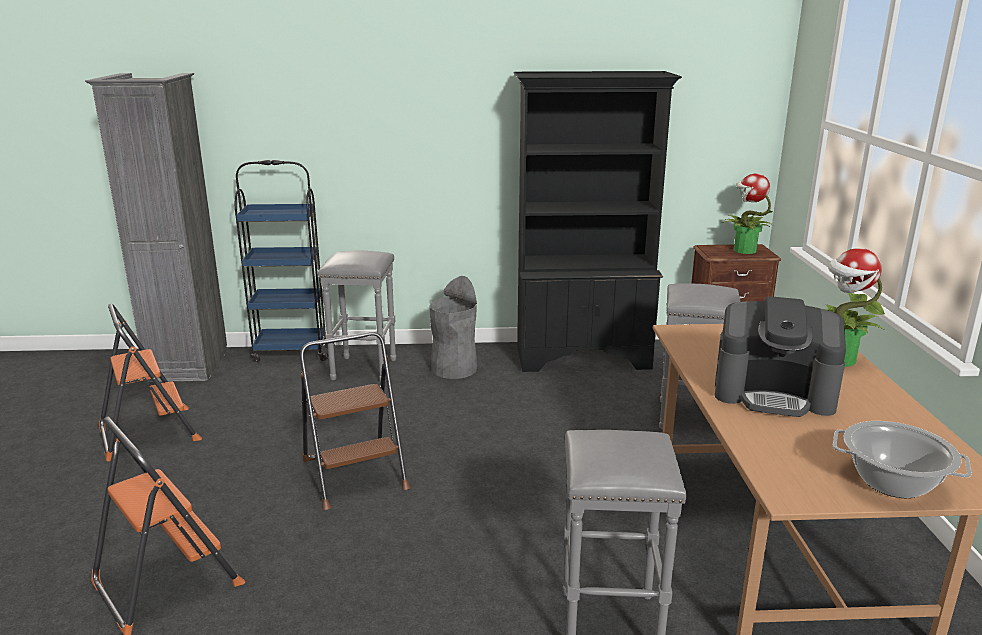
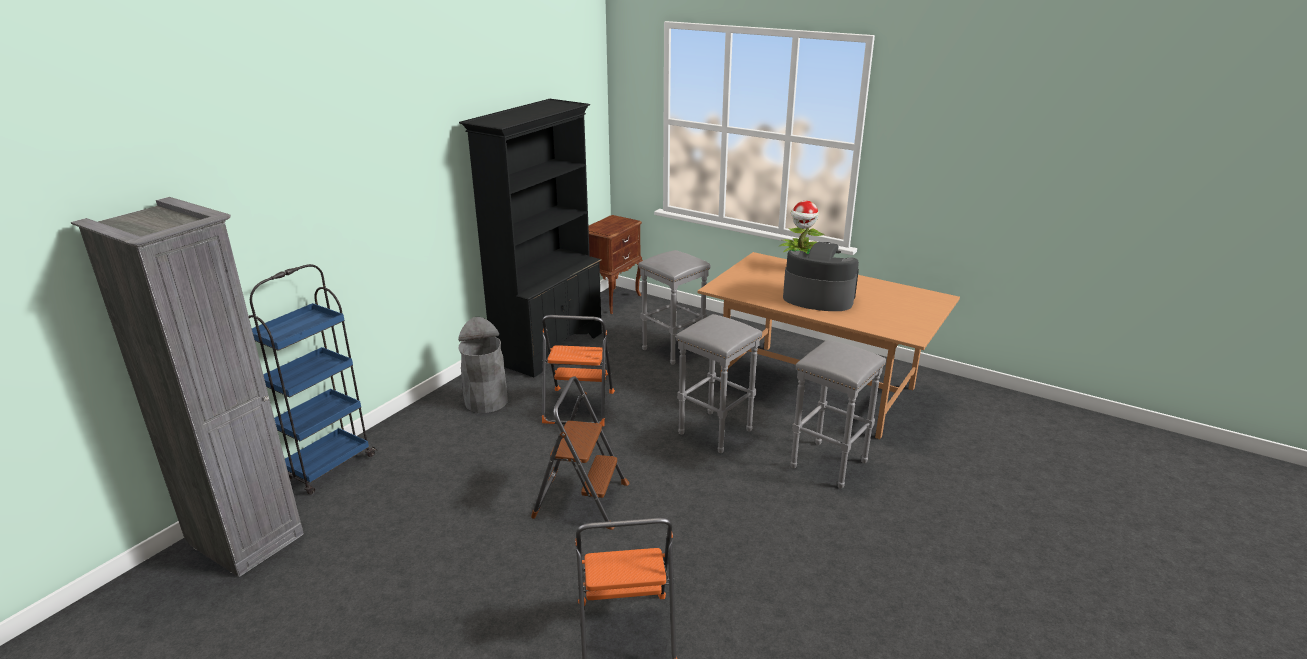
camera: 55 degrees left, 5 degrees up
orange step ladder [99,303,202,462] -> orange step ladder moved to [542,315,615,427]
grey stool [318,250,396,382] -> grey stool moved to [676,314,762,453]
coffee machine [715,296,846,417] -> coffee machine turned 120 degrees counterclockwise [783,242,859,311]
potted plant [722,174,773,254] -> none
cooking pot [833,421,972,498] -> none

